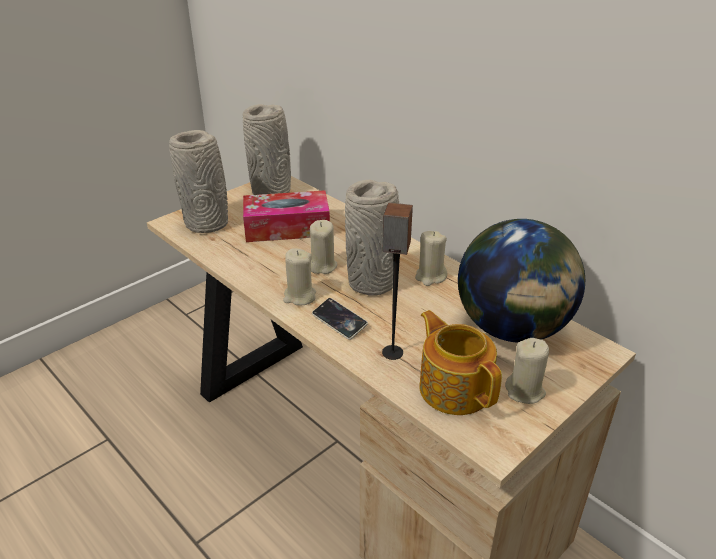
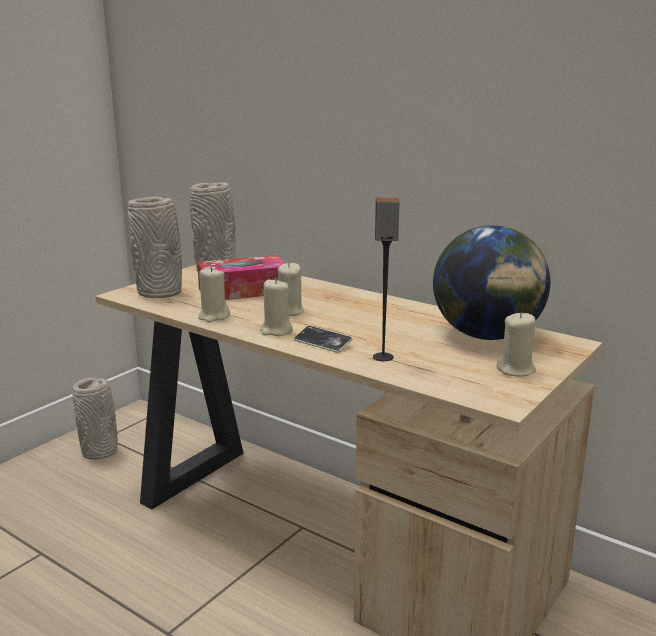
camera: 10 degrees left, 15 degrees down
grey vase [345,180,399,295] -> grey vase moved to [72,378,118,460]
beige candle [415,231,447,286] -> beige candle moved to [198,267,230,323]
teapot [419,310,502,415] -> none

